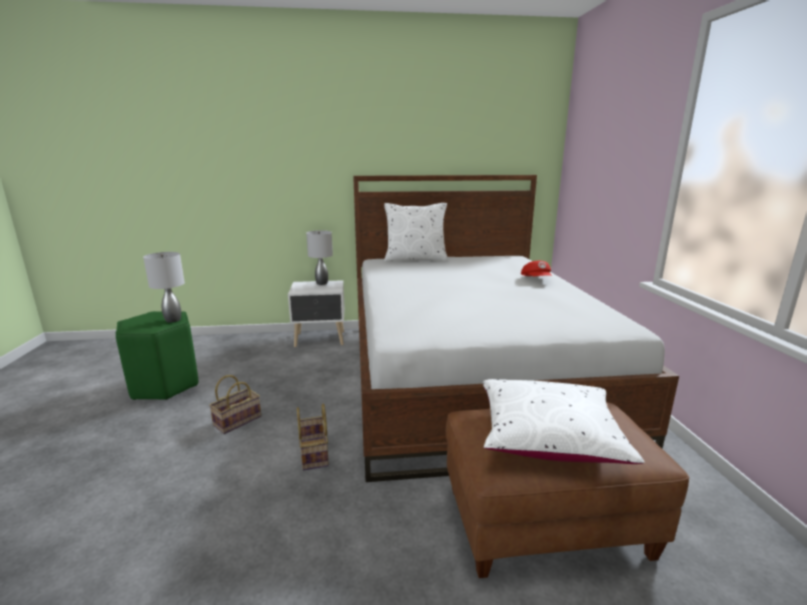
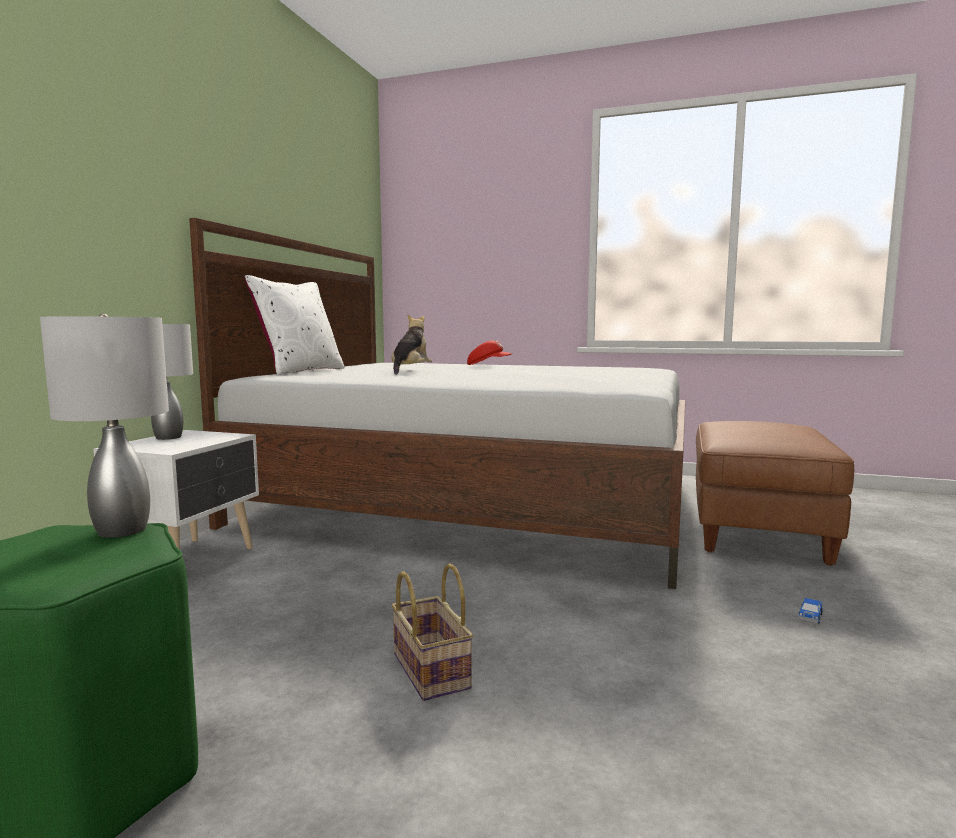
camera: 65 degrees left, 10 degrees down
basket [297,404,329,470] -> none
white pillow [483,379,645,464] -> none
none -> plush toy [392,315,432,375]
none -> toy car [798,598,823,624]

